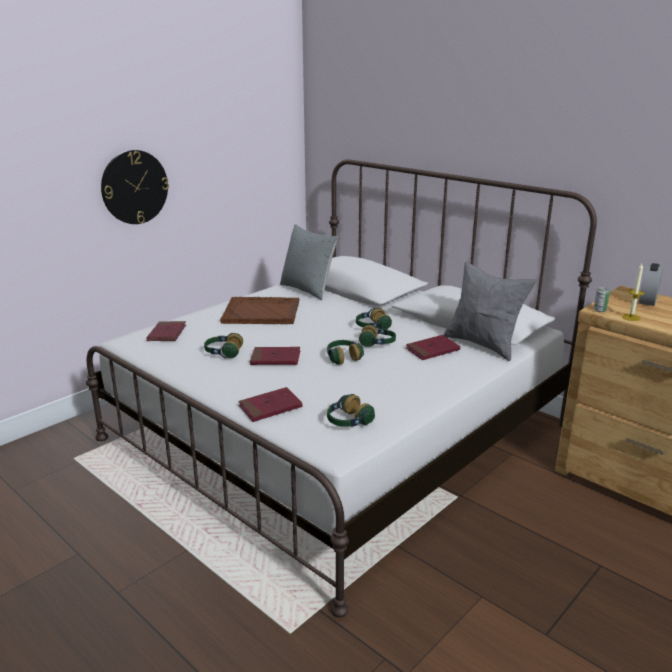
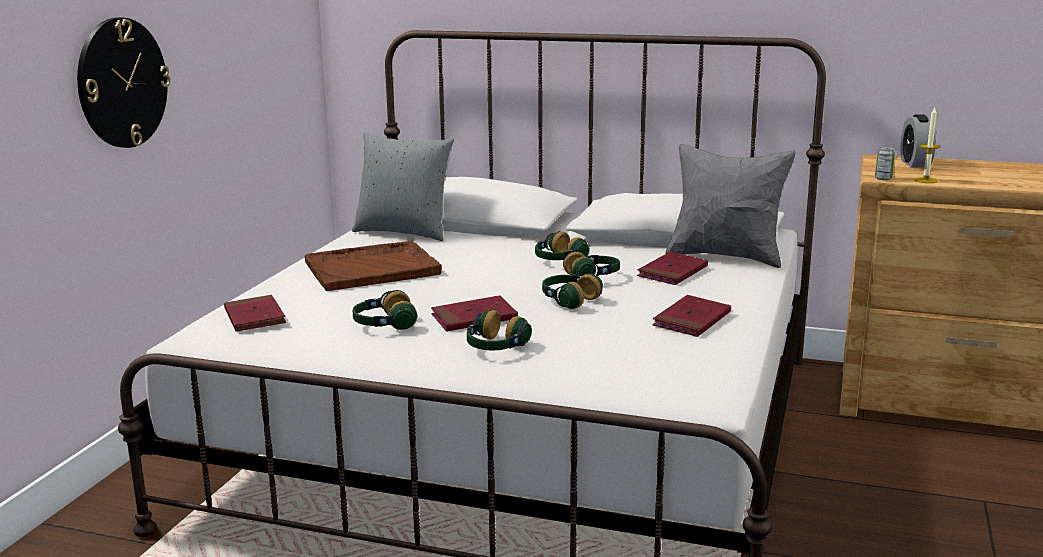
camera: 25 degrees left, 5 degrees down
red book [239,387,302,422] -> red book moved to [652,295,731,337]
headphones [327,394,375,427] -> headphones moved to [467,310,532,351]

